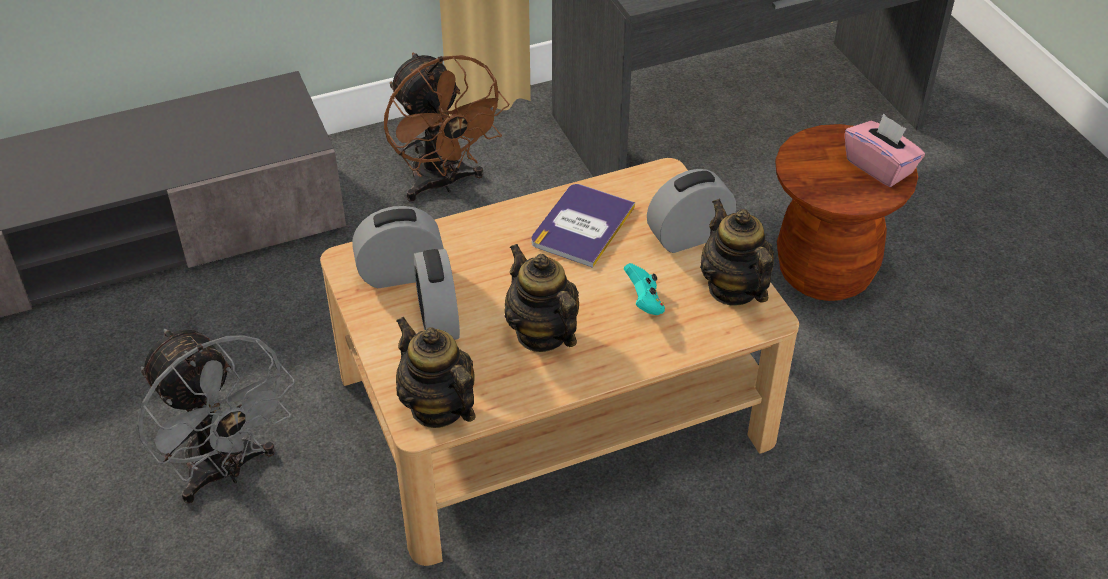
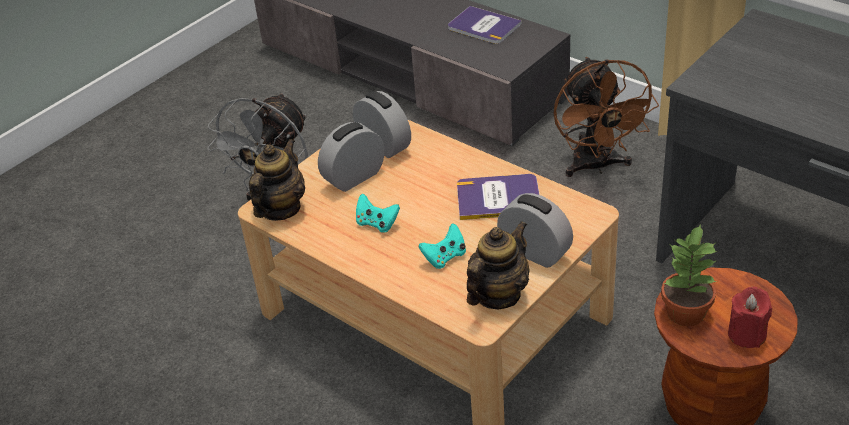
camera: 65 degrees right, 5 degrees down
brown fan [384,53,509,201] -> brown fan turned 45 degrees counterclockwise [554,57,659,177]
teapot [505,244,579,352] -> turquoise game controller [356,194,400,233]
pink tissue box [845,113,925,187] -> red candle [728,287,772,348]
none -> book [448,6,522,44]
none -> potted plant [661,224,718,326]

